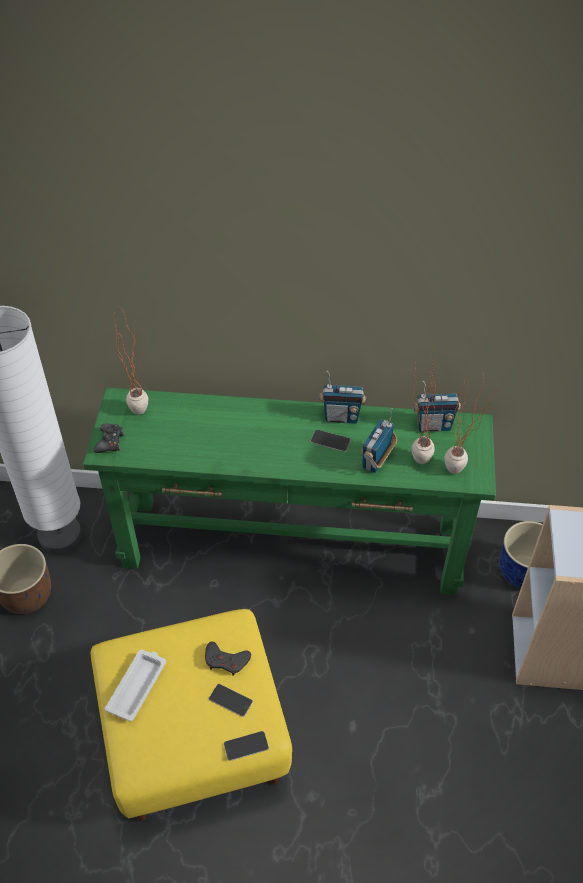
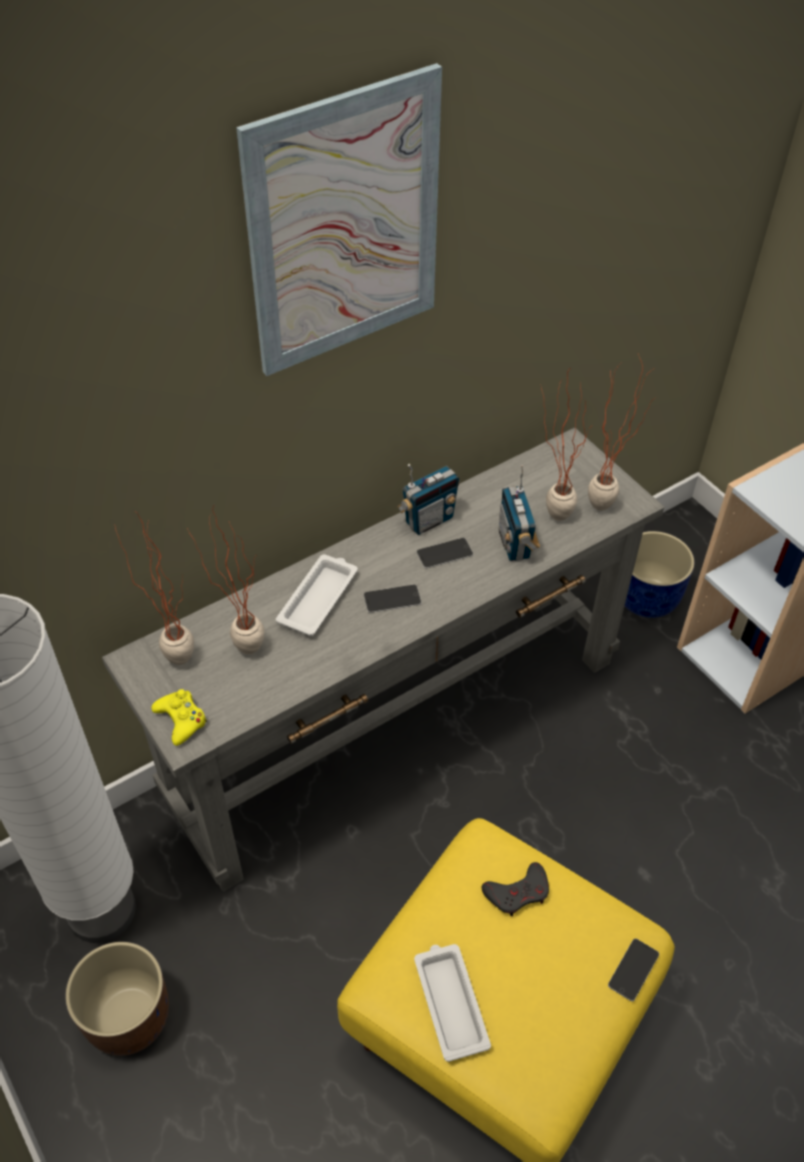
camera: 40 degrees left, 0 degrees up
green console table [83,387,496,595] -> grey console table [102,428,664,892]
black game controller [93,424,125,453] -> yellow game controller [151,689,207,746]
phone [209,684,253,717] -> phone moved to [363,584,422,613]
radio [413,381,461,432] -> none
none -> potted plant [187,506,265,654]
none -> picture [236,63,442,376]
none -> white tray [276,554,358,636]

